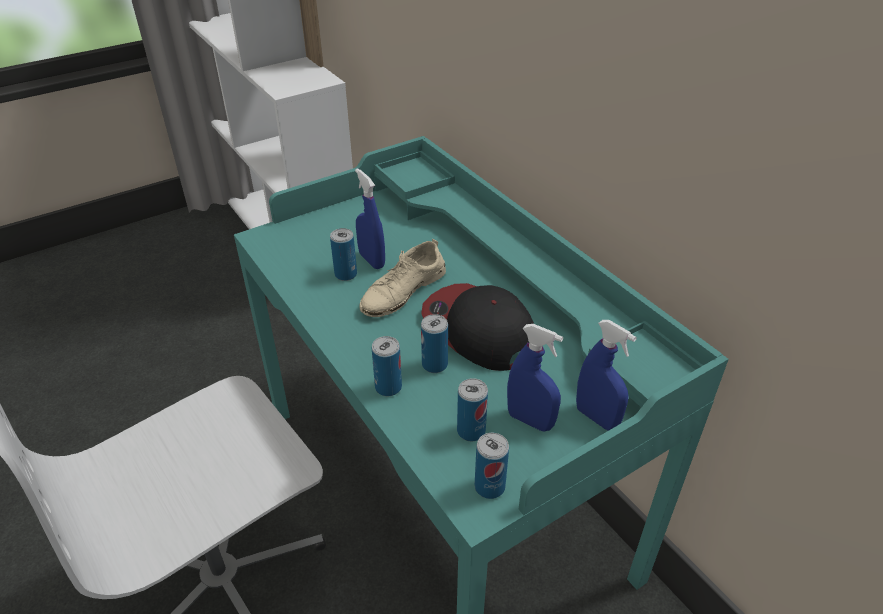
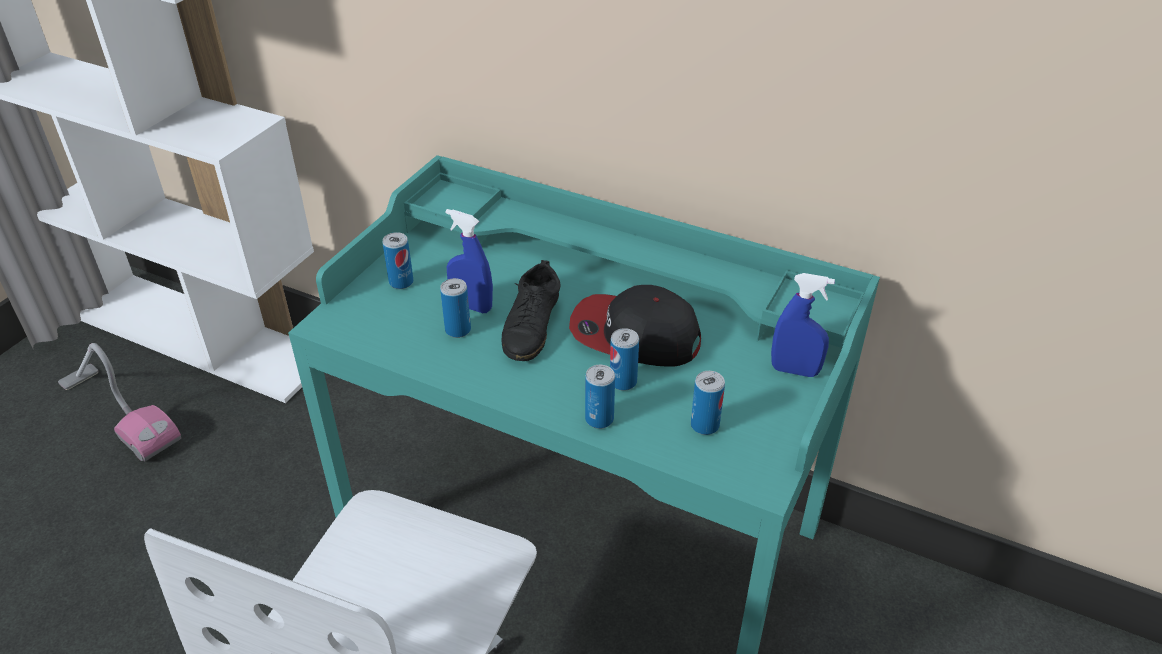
camera: 30 degrees left, 0 degrees up
beige shoe [359,238,446,317] -> black shoe [502,260,561,361]
can [475,433,509,499] -> can moved to [382,232,414,289]
blue spray bottle [507,324,563,431] -> none
none -> vacuum cleaner [58,343,181,461]

